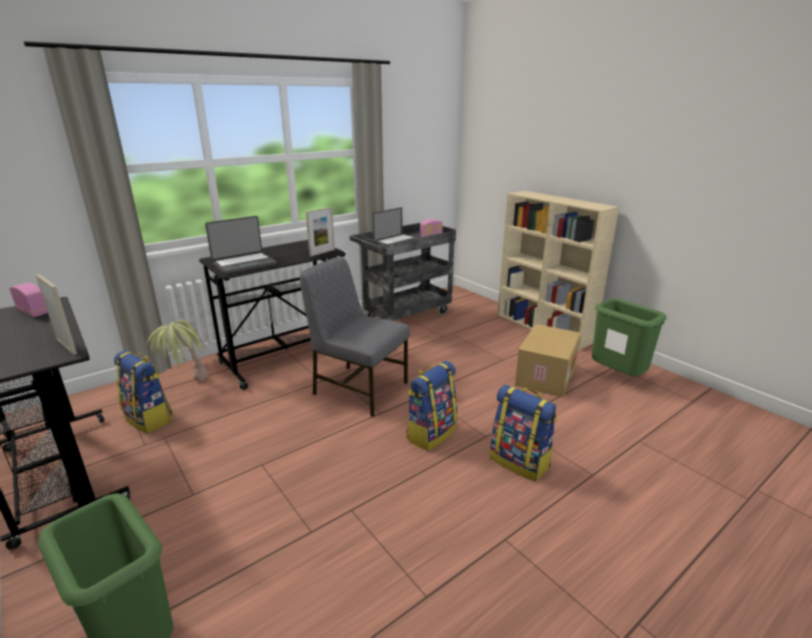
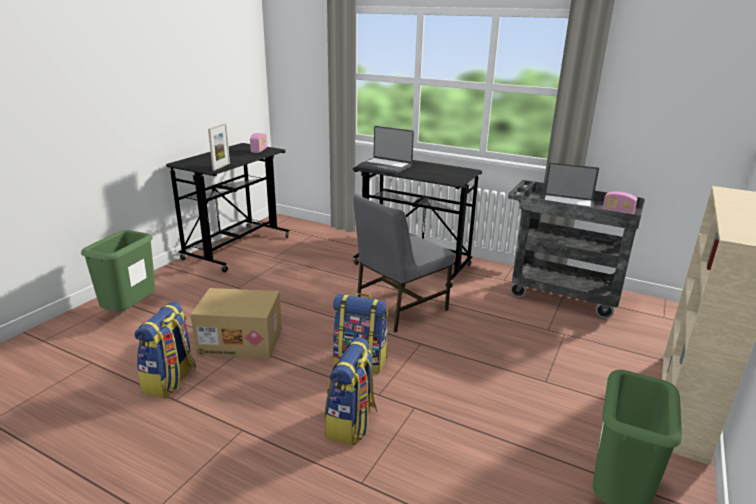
camera: 65 degrees right, 0 degrees up
backpack [114,351,173,434] -> backpack moved to [134,302,196,398]
potted plant [147,320,209,381] -> none
grey chair [300,257,410,417] -> grey chair turned 135 degrees counterclockwise [353,194,455,332]
picture frame [306,207,335,257] -> none
cardboard box [515,324,581,398] -> cardboard box moved to [190,288,282,359]

